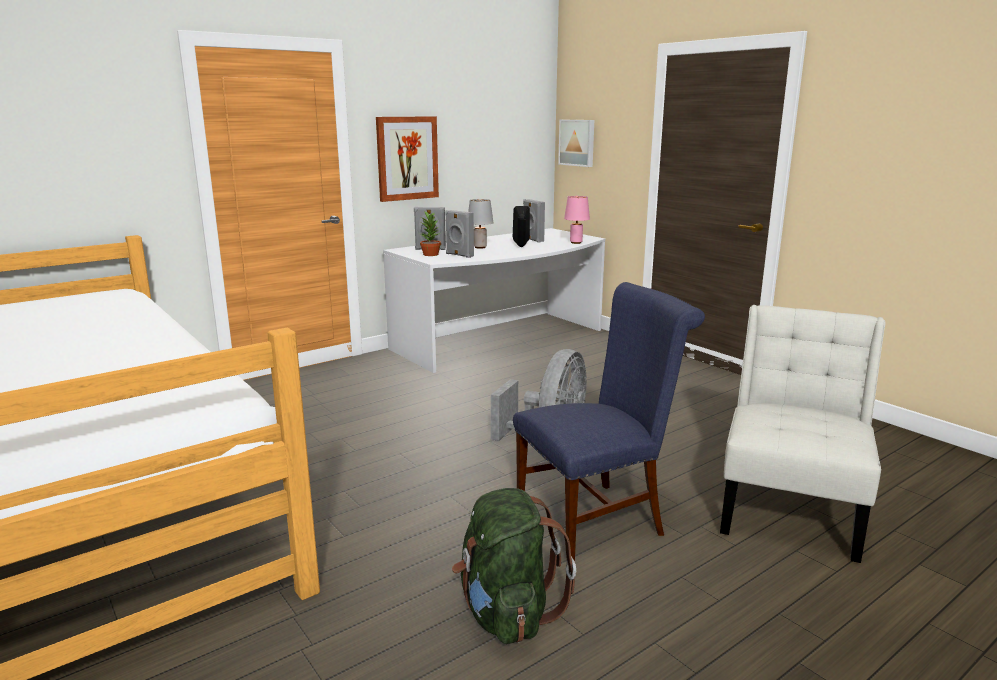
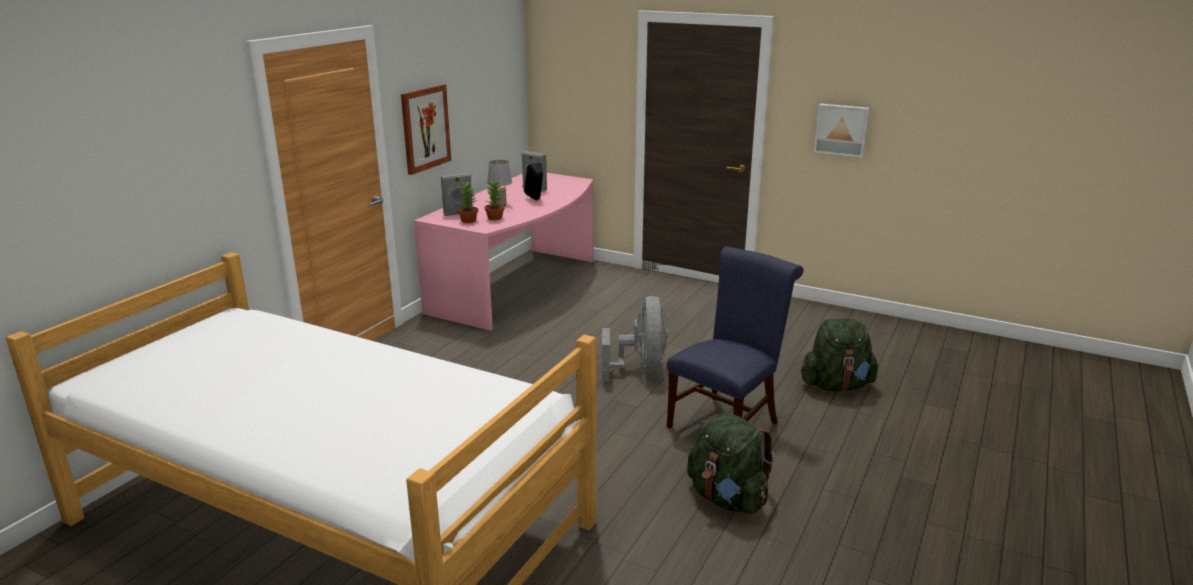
camera: 25 degrees left, 5 degrees up
white desk [383,228,605,373] -> pink desk [414,173,593,331]
grey speaker [445,210,474,258] -> potted plant [485,178,505,220]
picture [558,120,594,167] -> picture moved to [814,104,870,158]
pink table lamp [564,196,590,244] -> none
white chair [720,305,885,563] -> green backpack [801,319,879,391]

